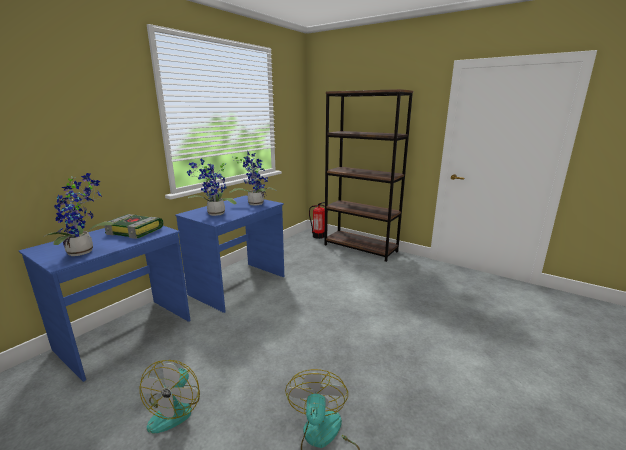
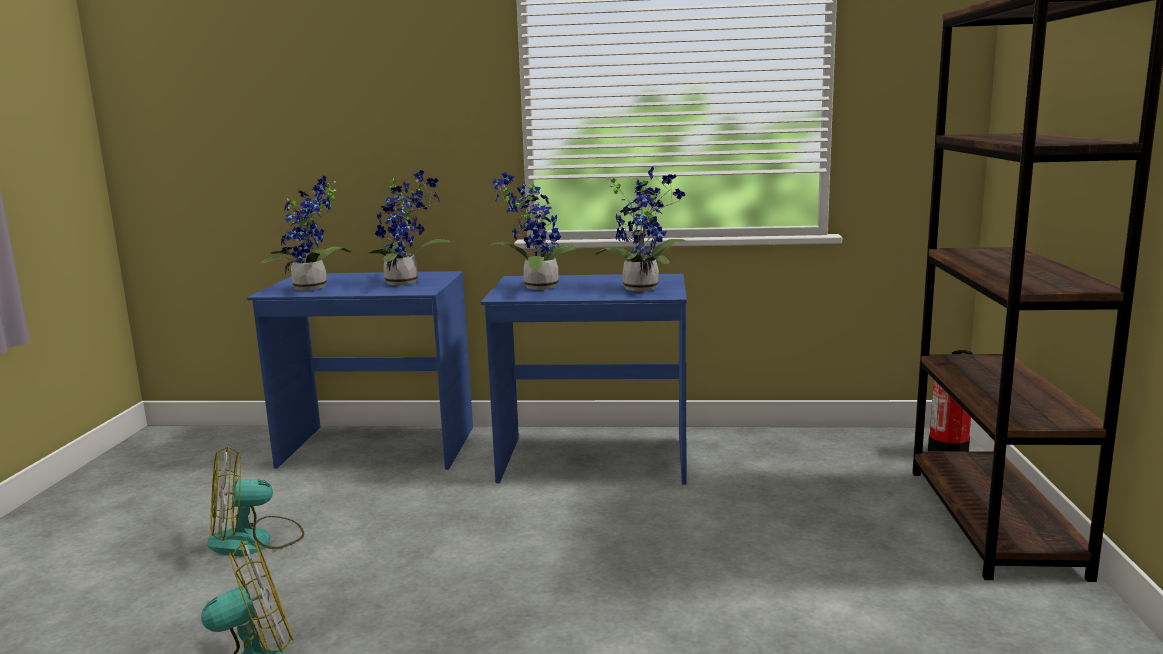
camera: 60 degrees right, 5 degrees down
book [104,214,163,239] -> potted plant [366,170,450,286]

